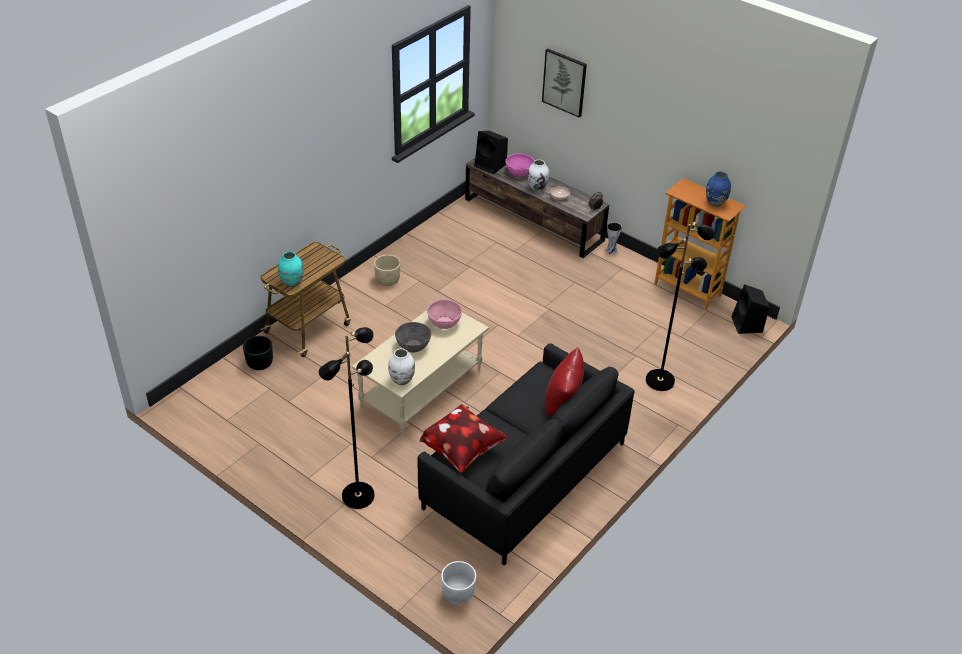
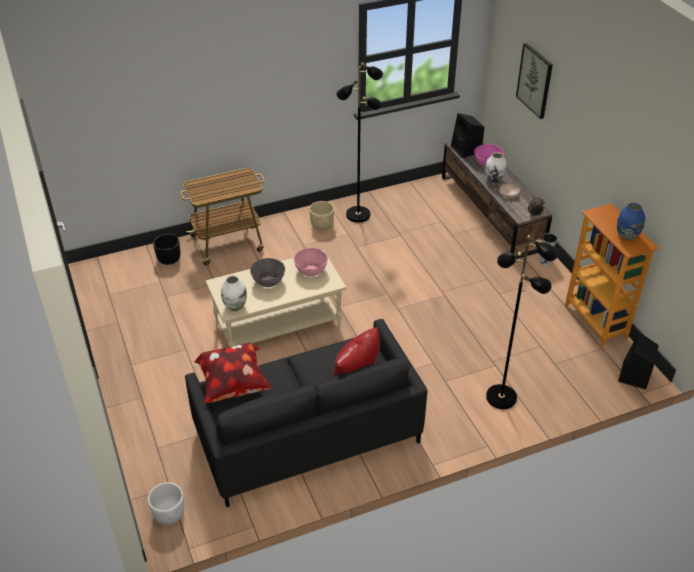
camera: 30 degrees right, 0 degrees up
turquoise vase [278,251,304,287] -> none
black floor lamp [319,327,374,509] -> black floor lamp moved to [336,62,383,223]

